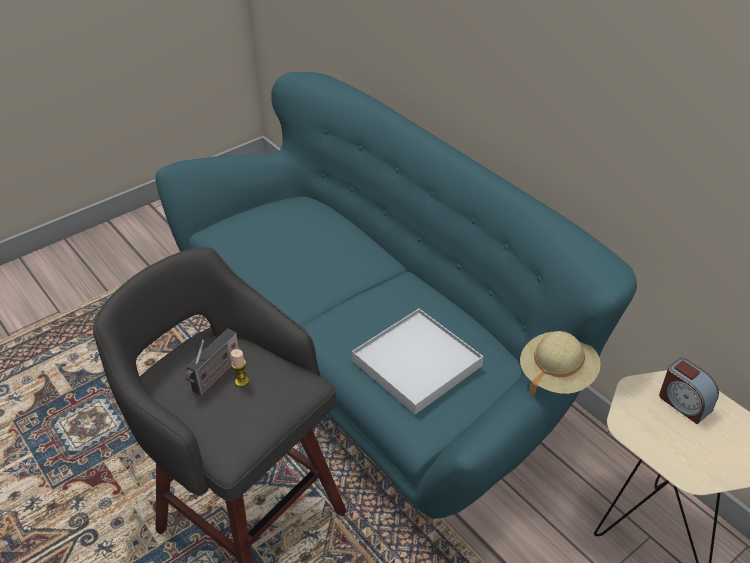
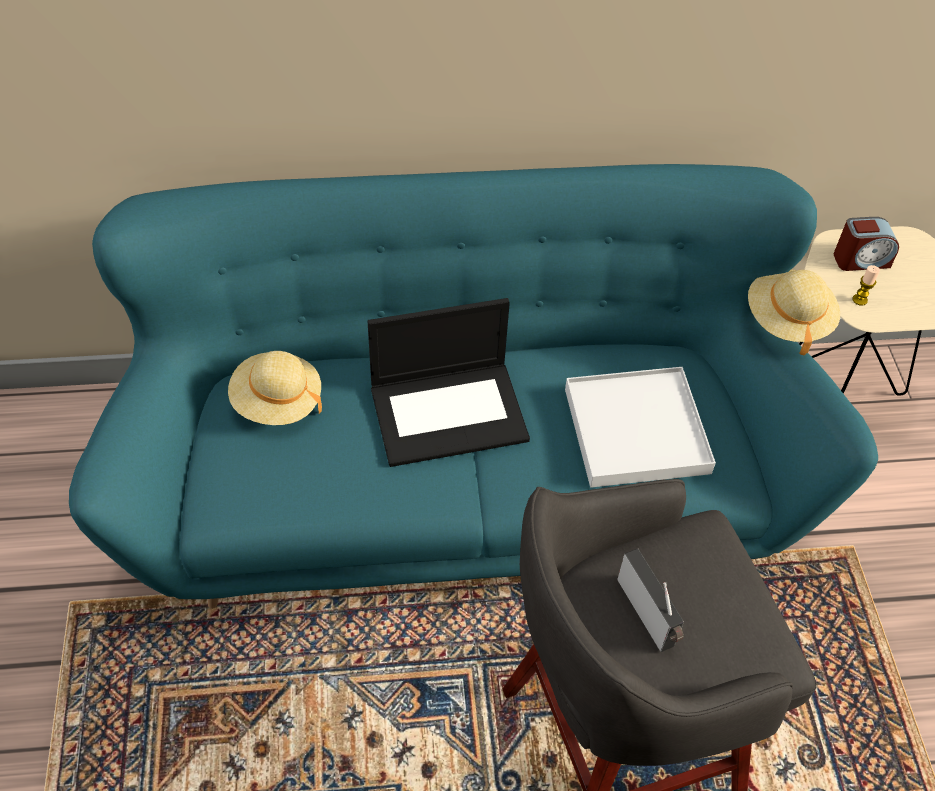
camera: 60 degrees left, 10 degrees up
candle [231,349,249,387] -> candle moved to [852,265,880,306]
none -> beige hat [228,351,322,425]
none -> laptop [368,298,530,467]

